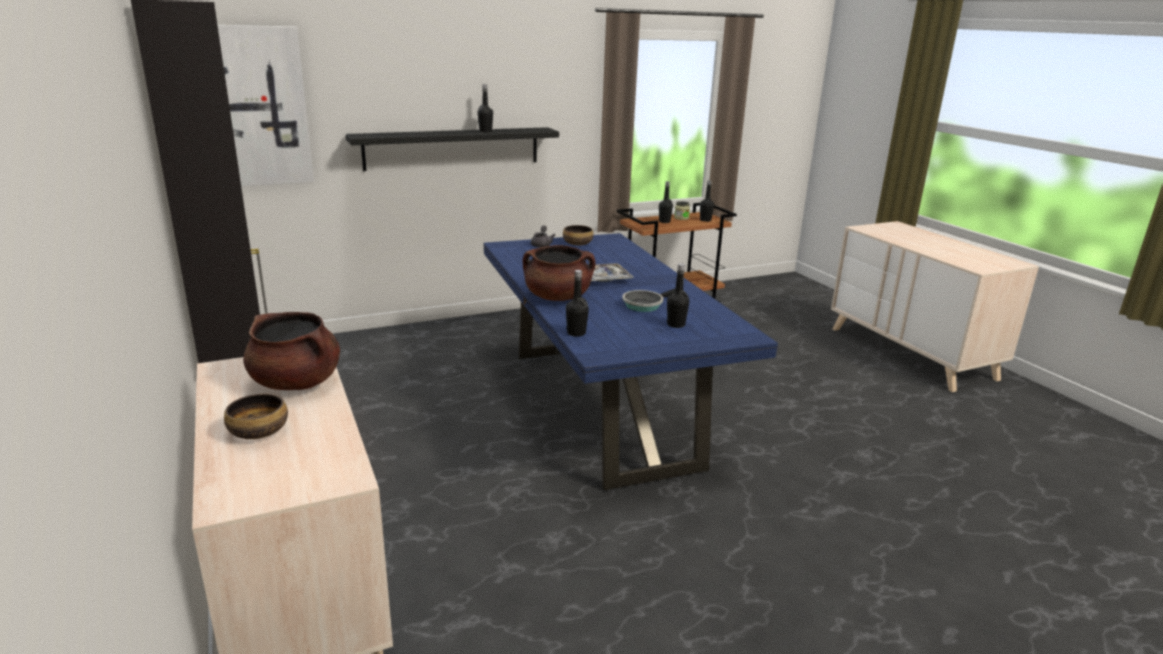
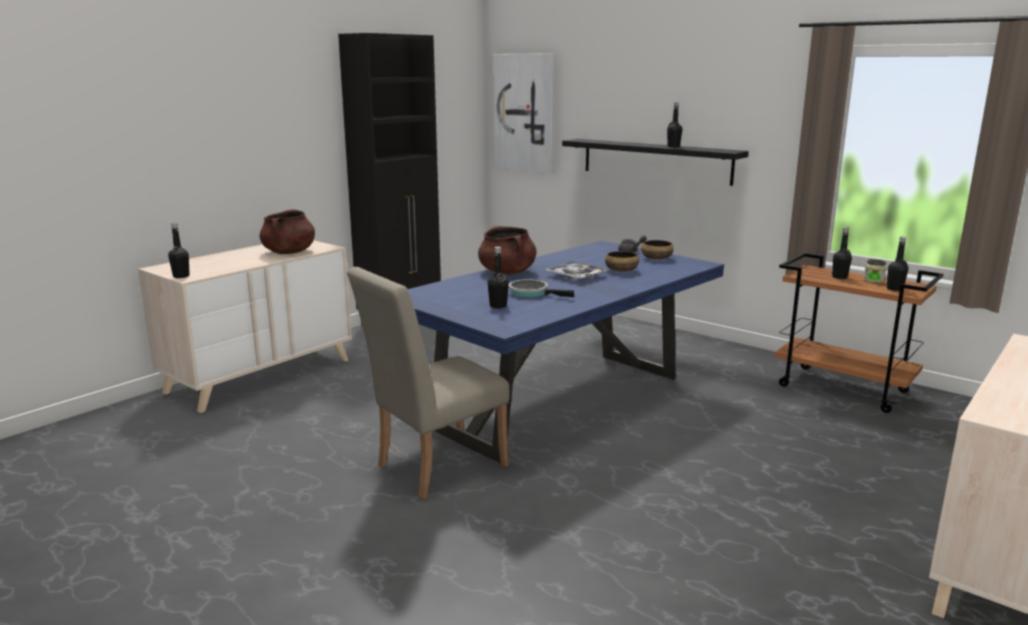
camera: 65 degrees right, 5 degrees down
bowl [224,394,288,439] -> bowl moved to [605,251,639,272]
black bottle [566,270,589,337] -> black bottle moved to [168,223,190,278]
none -> beige chair [347,267,510,500]

